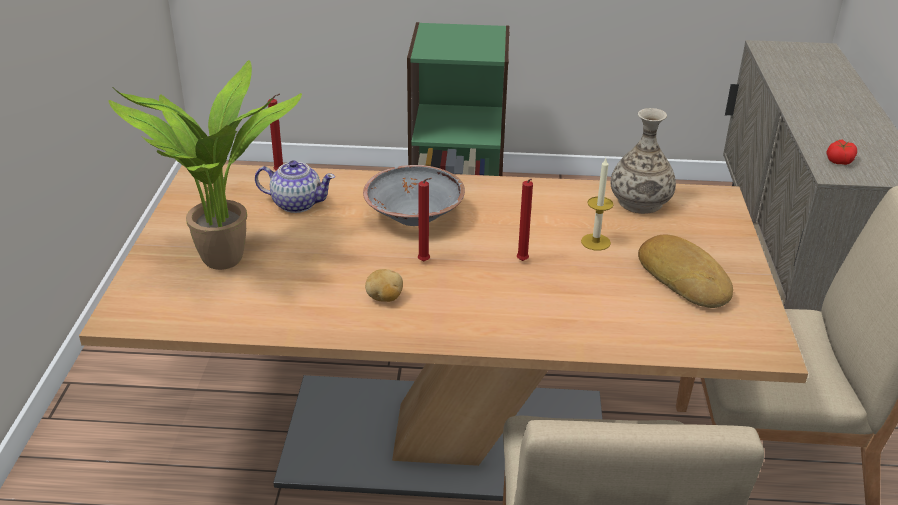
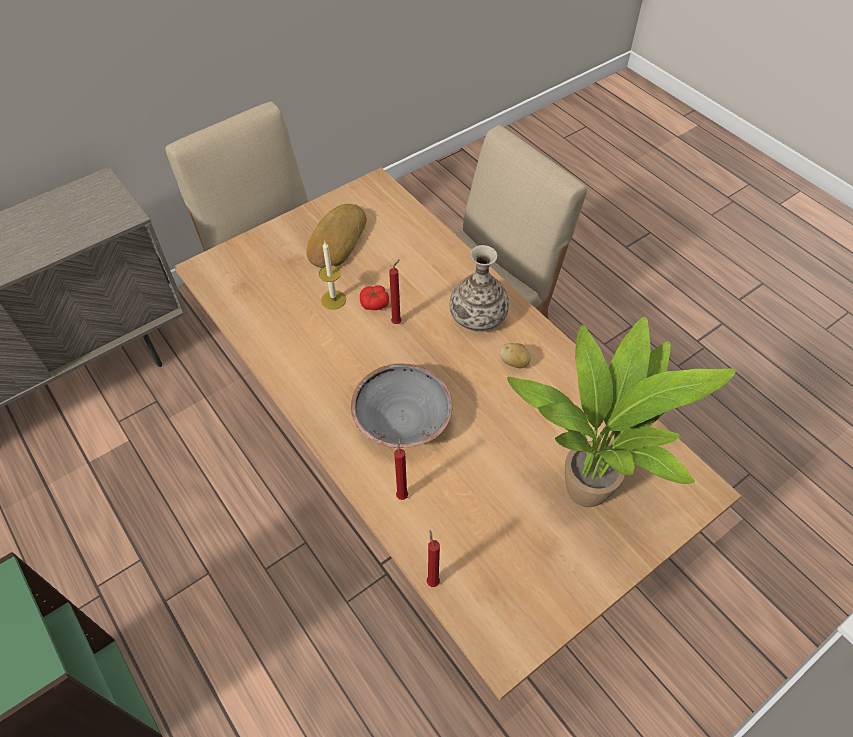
camera: 130 degrees left, 20 degrees up
teapot [255,160,335,213] -> none
red candle [418,178,432,262] -> red candle moved to [394,438,408,500]
vase [611,108,676,214] -> vase moved to [450,245,509,332]
tomato [826,139,857,165] -> tomato moved to [360,285,389,310]

